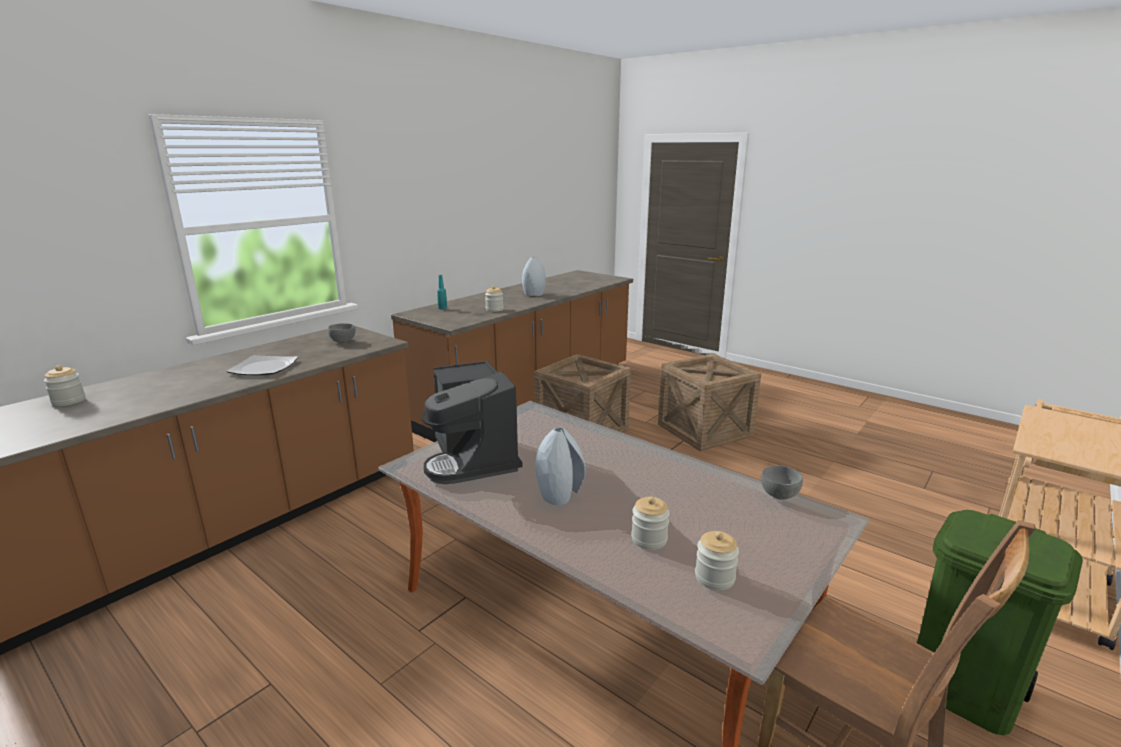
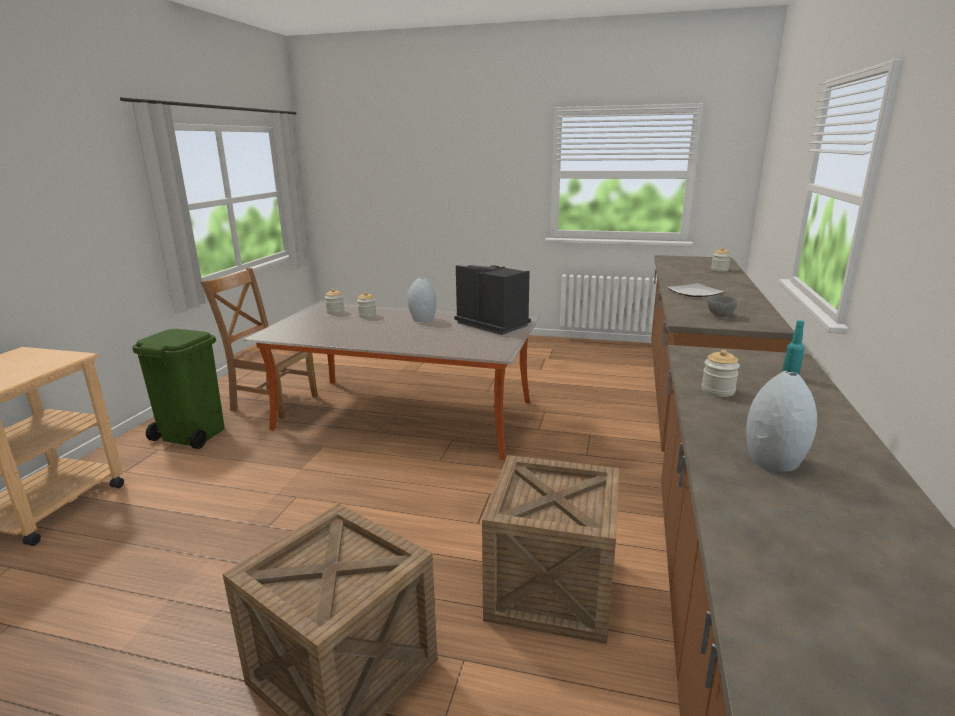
camera: 155 degrees right, 0 degrees up
grey bowl [761,465,803,500] -> none

